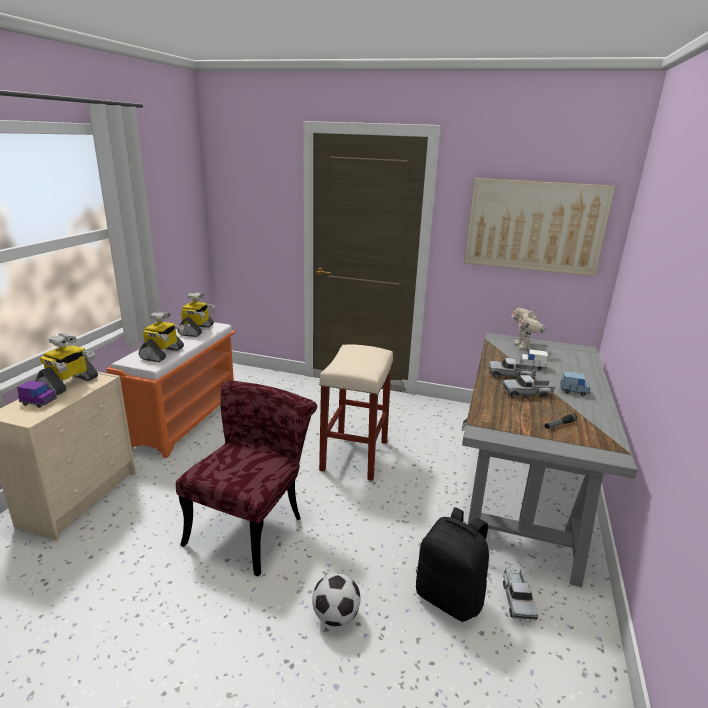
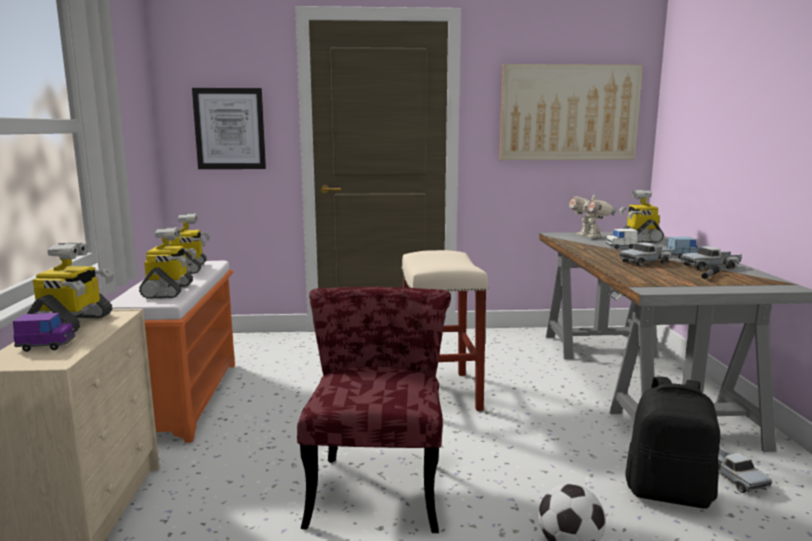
camera: 20 degrees left, 10 degrees down
toy truck [488,358,536,378] -> toy truck moved to [680,246,742,271]
none -> picture [192,88,266,169]
none -> toy robot [619,190,664,243]

